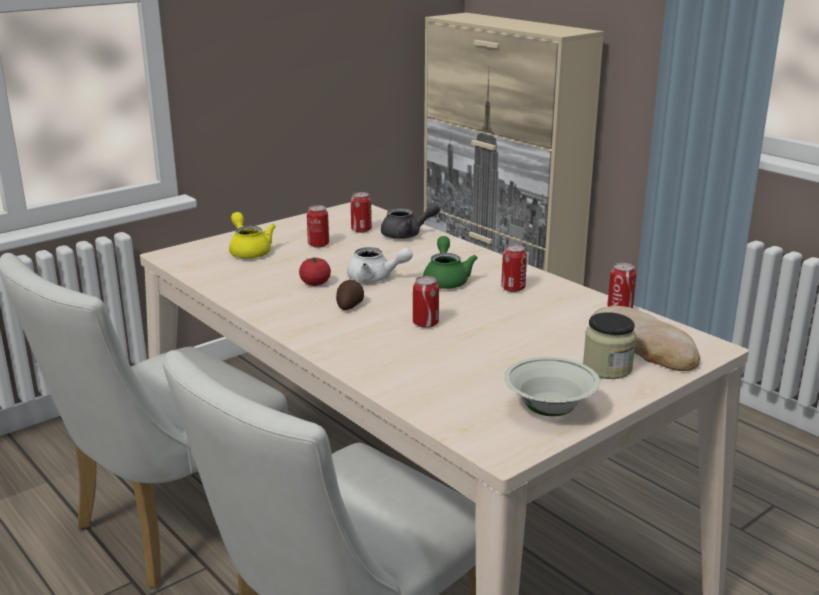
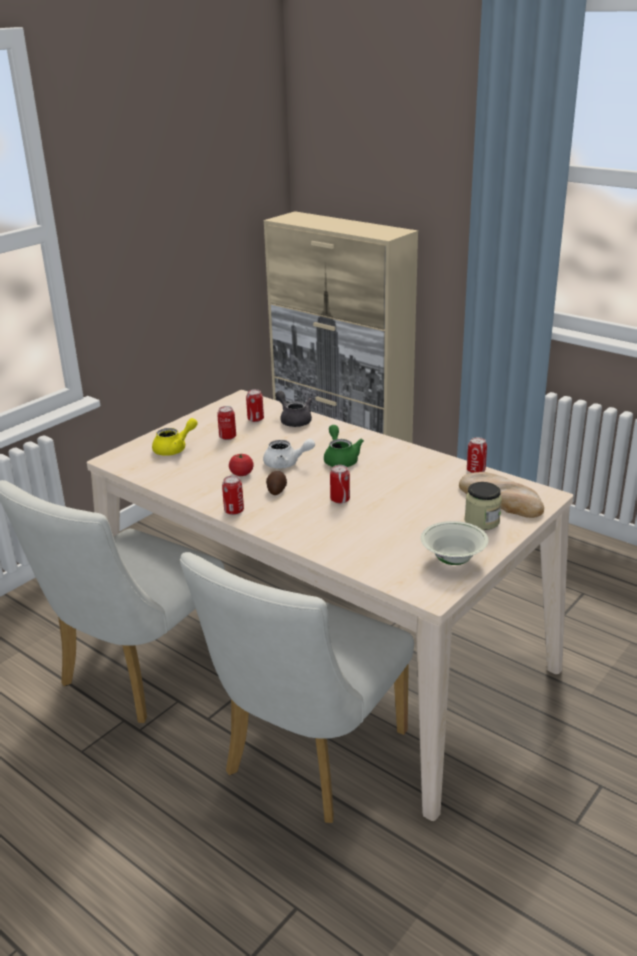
camera: 10 degrees left, 5 degrees up
yellow teapot [229,212,276,259] -> yellow teapot turned 90 degrees clockwise [152,418,198,456]
grey teapot [381,203,440,239] -> grey teapot turned 105 degrees counterclockwise [275,391,312,427]
can [501,245,527,292] -> can moved to [222,476,244,515]

